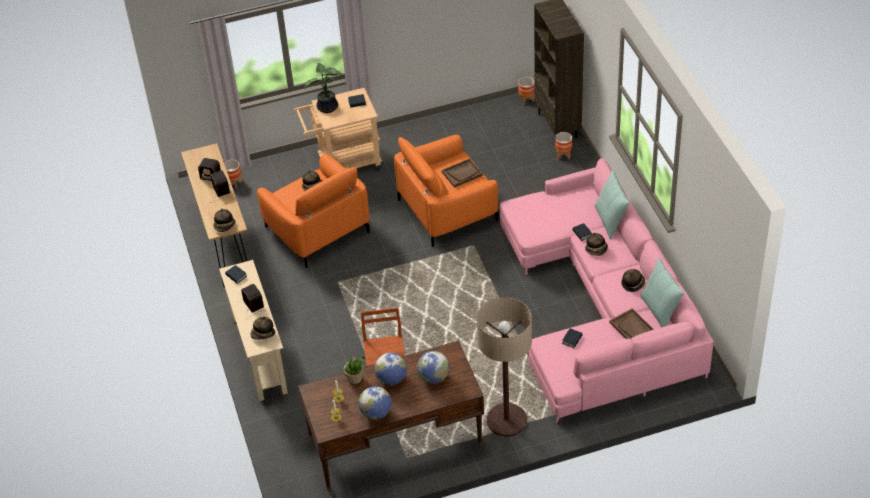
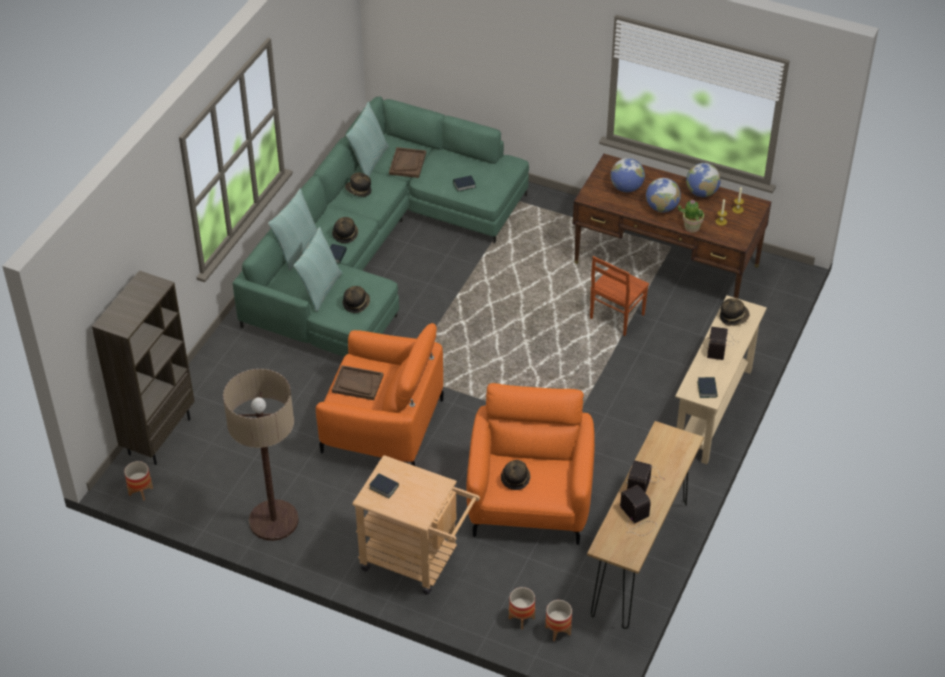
camera: 140 degrees left, 0 degrees up
hat [213,208,235,232] -> hat moved to [342,286,370,313]
potted plant [304,63,342,113] -> none
floor lamp [477,297,532,437] -> floor lamp moved to [223,369,299,541]
pink sofa [499,158,714,424] -> green sofa [233,96,529,357]
planter [555,132,572,159] -> planter moved to [509,587,535,629]
none -> pillow [293,227,343,312]

